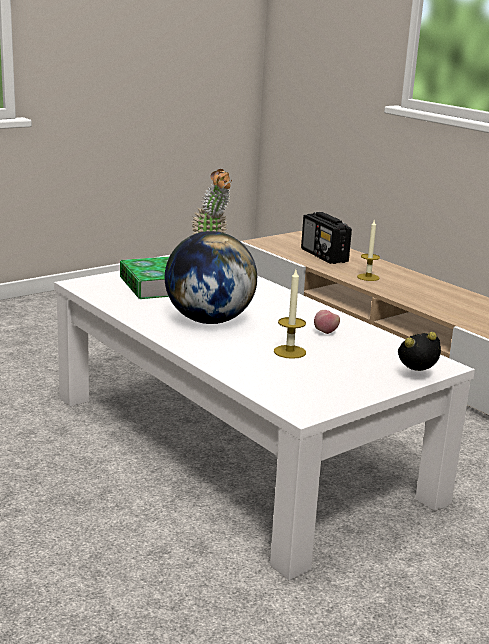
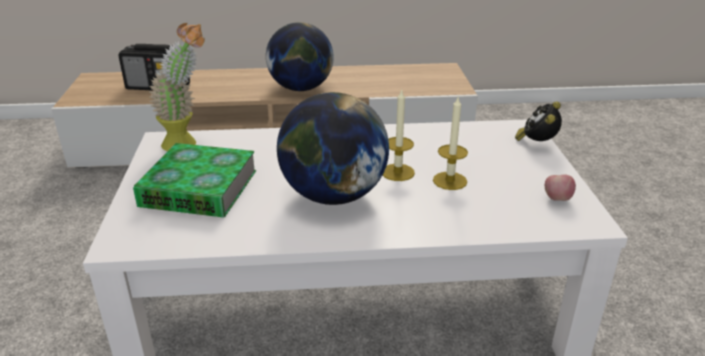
camera: 55 degrees left, 10 degrees up
apple [314,310,340,334] -> apple moved to [545,174,576,201]
candle [357,220,380,281] -> candle moved to [383,89,415,181]
none -> globe [266,22,334,91]

